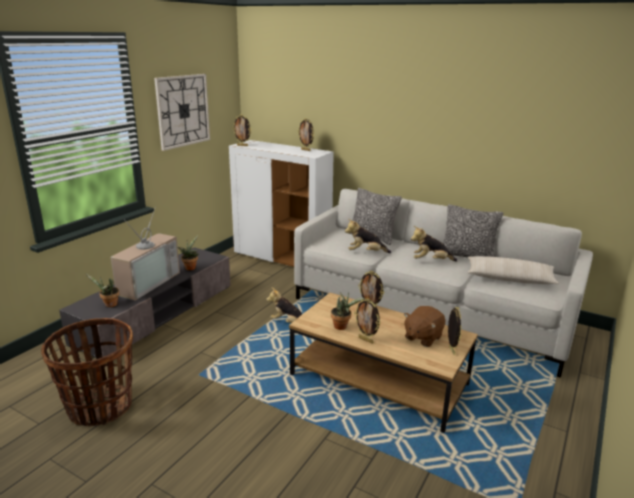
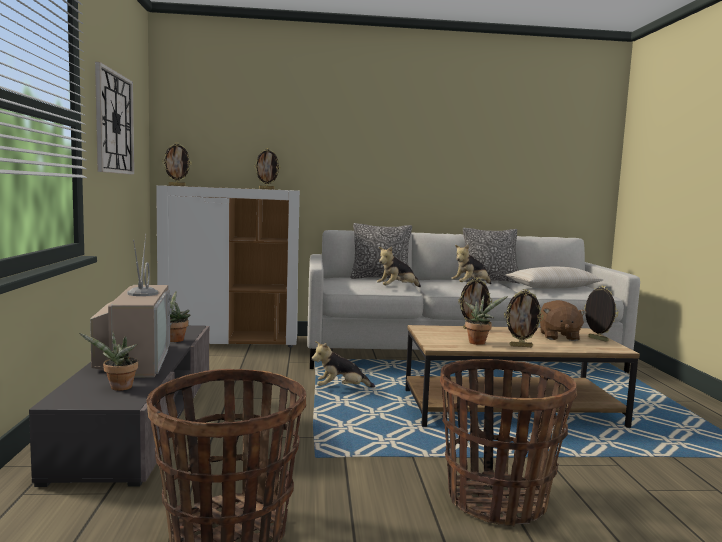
camera: 35 degrees left, 15 degrees down
none -> basket [440,359,577,526]

